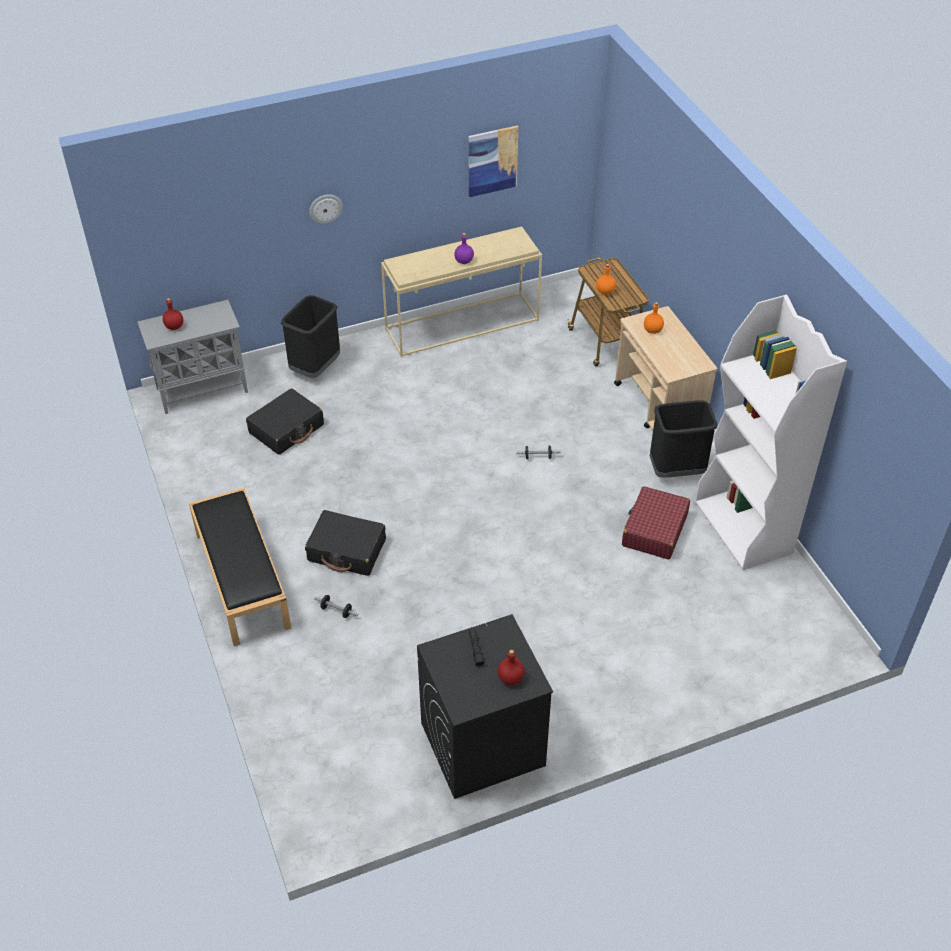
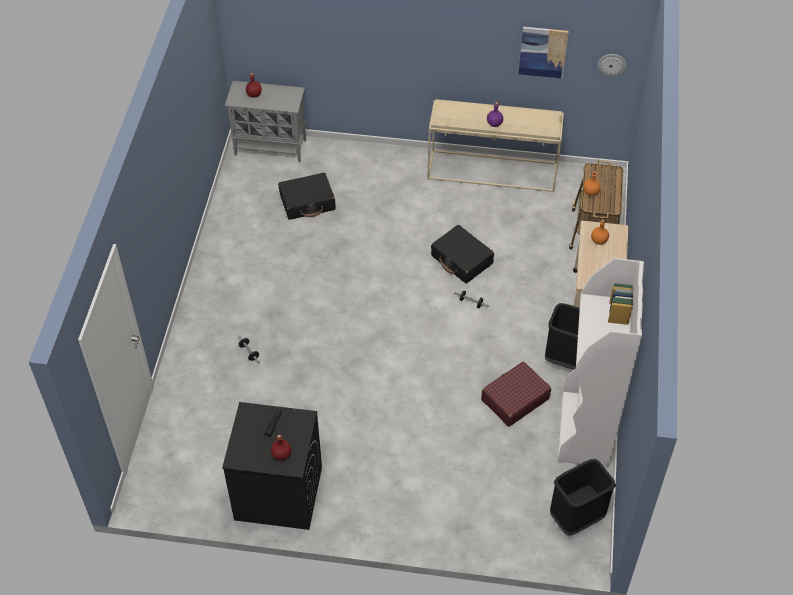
camera: 30 degrees right, 5 degrees up
black bench [189,488,291,646] -> none
black trash can [281,295,340,378] -> black trash can moved to [550,459,616,536]
black suitcase [305,510,386,576] -> black suitcase moved to [431,225,494,284]
wall clock [309,194,343,224] -> wall clock moved to [597,54,627,76]

